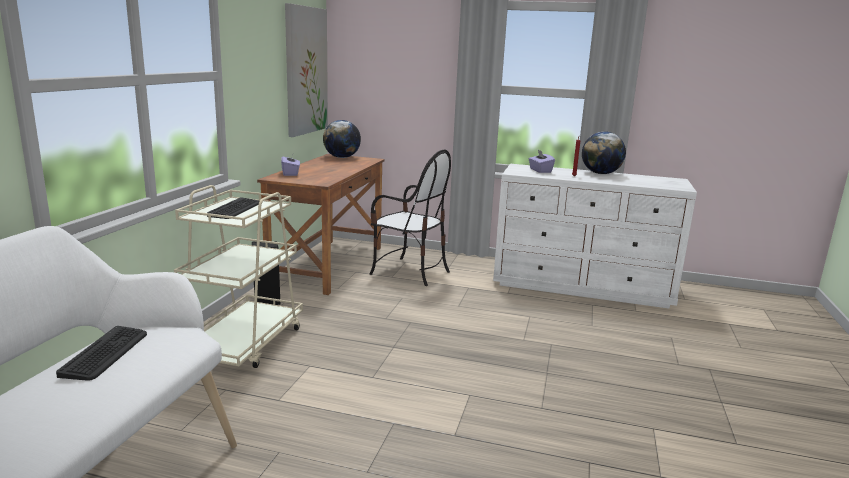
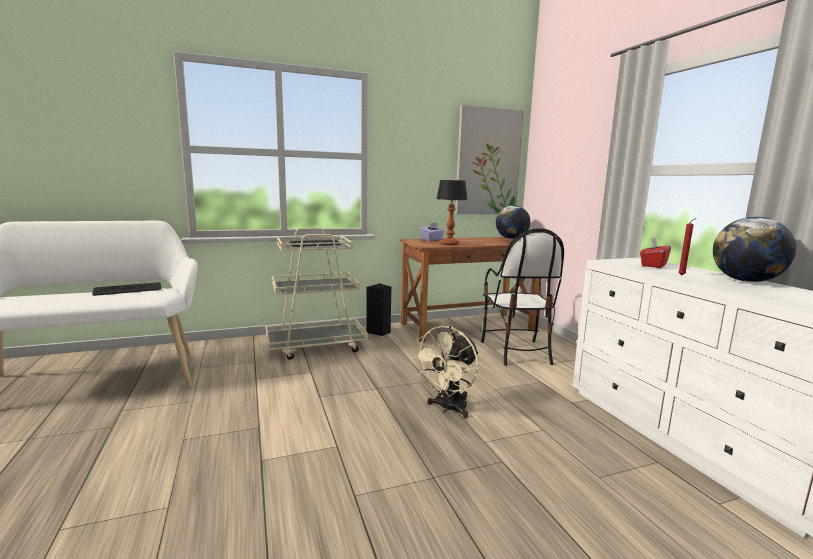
camera: 55 degrees right, 5 degrees down
purple tissue box [529,150,555,173] -> red tissue box [640,237,671,268]
none -> beige fan [412,325,478,418]
none -> table lamp [437,180,467,246]

